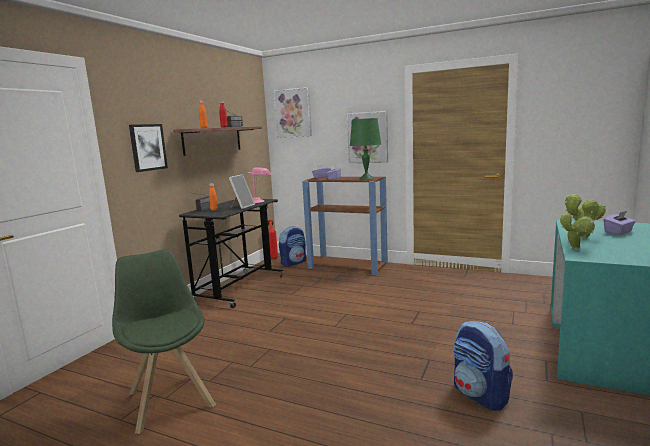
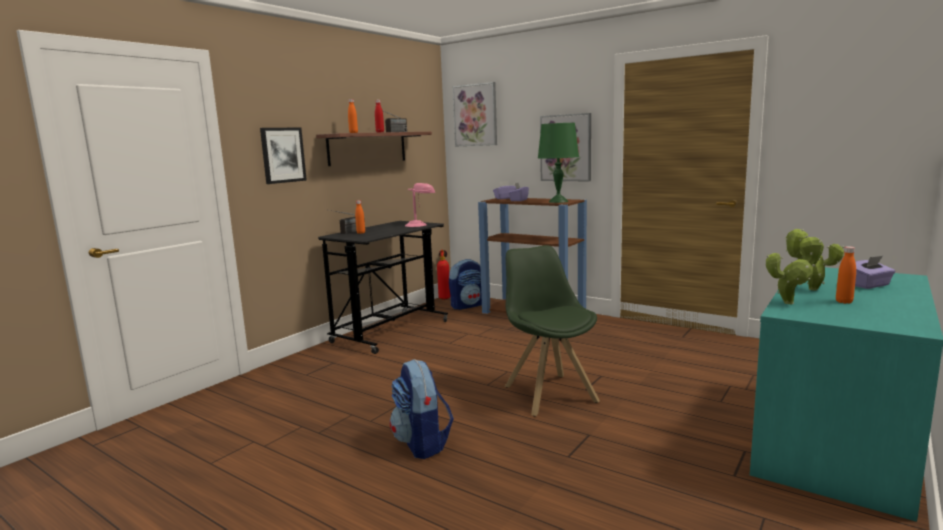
camera: 10 degrees right, 0 degrees up
green chair [112,249,216,434] -> green chair moved to [505,245,600,416]
picture frame [229,174,255,209] -> none
backpack [454,321,513,411] -> backpack moved to [390,359,454,459]
none -> orange bottle [836,246,856,304]

